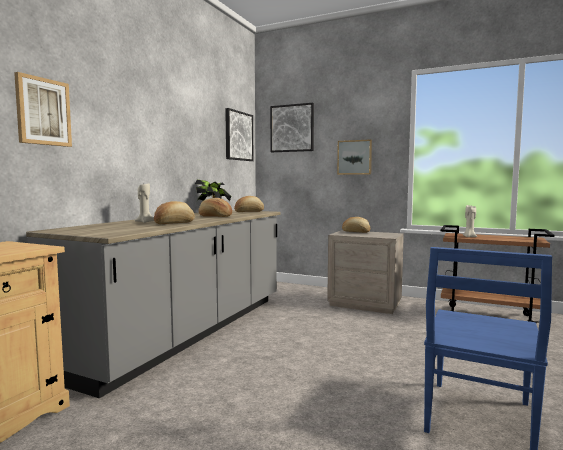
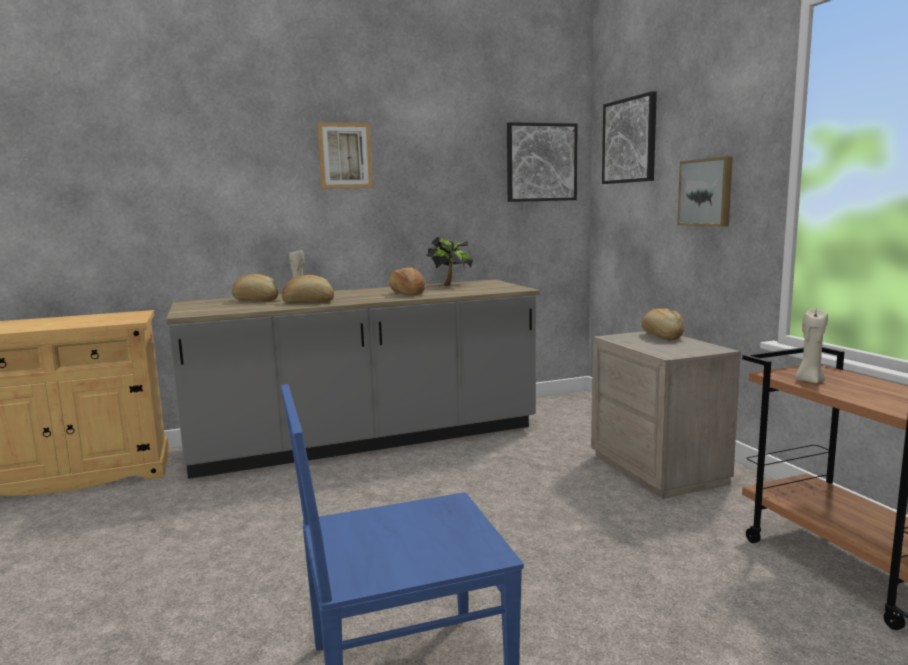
camera: 45 degrees right, 5 degrees up
picture [14,72,72,147] -> picture moved to [317,122,373,189]
bread [234,196,264,212] -> bread moved to [232,274,278,301]

